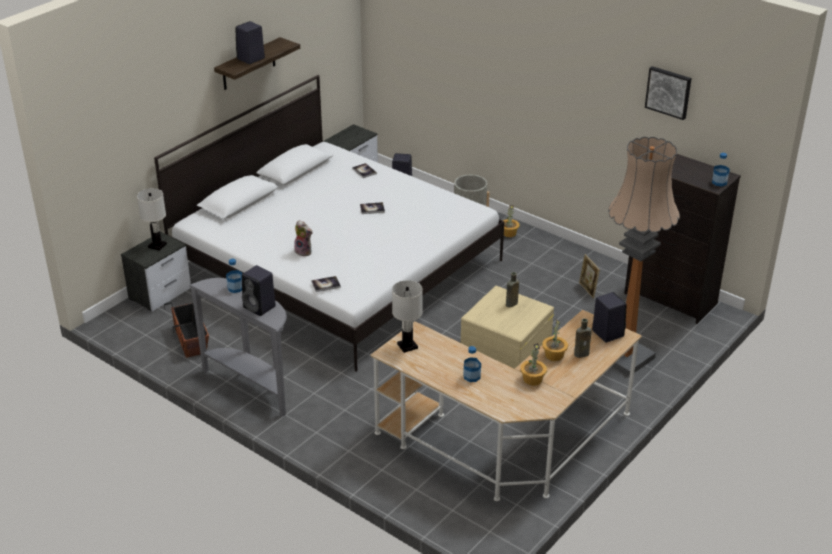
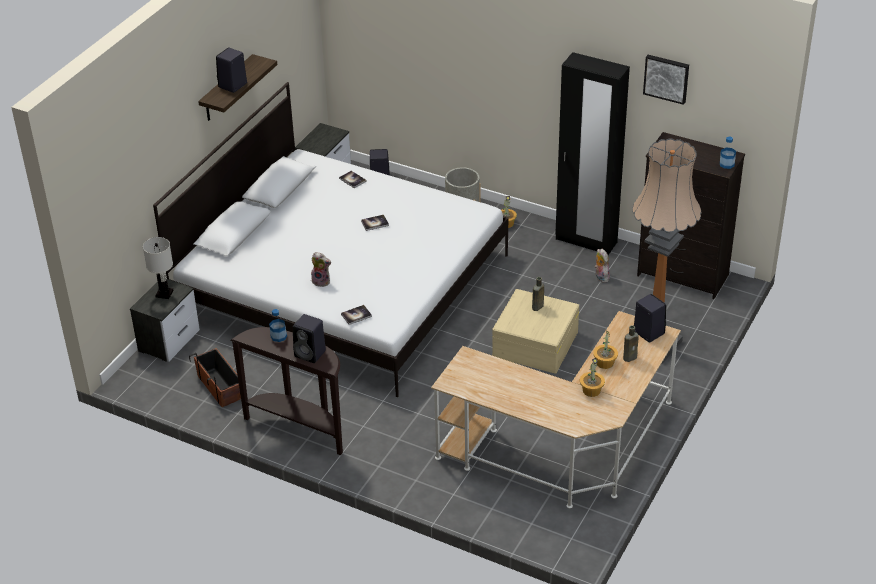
camera: 10 degrees left, 5 degrees up
grey console table [190,278,287,417] -> brown console table [230,327,343,455]
white table lamp [392,280,423,353] -> none
bottle [463,346,481,382] -> none
picture frame [579,254,600,299] -> plush toy [595,249,610,283]
none -> black wardrobe [555,52,630,255]

